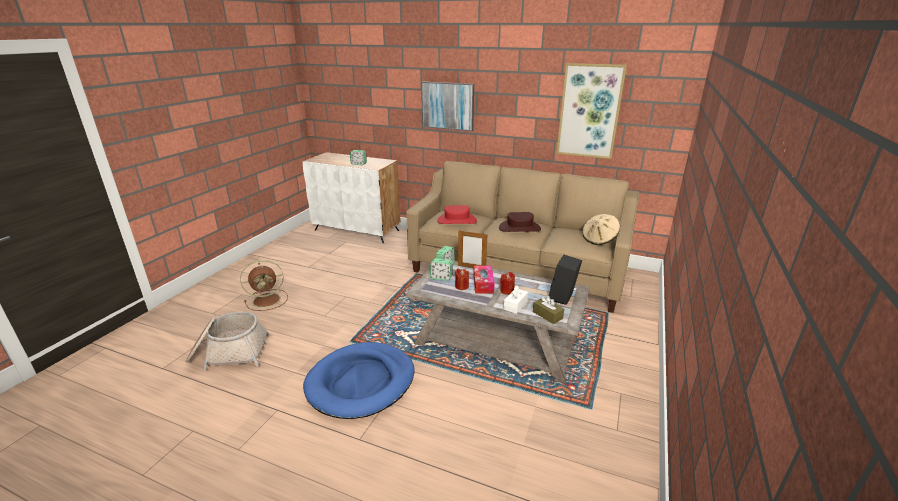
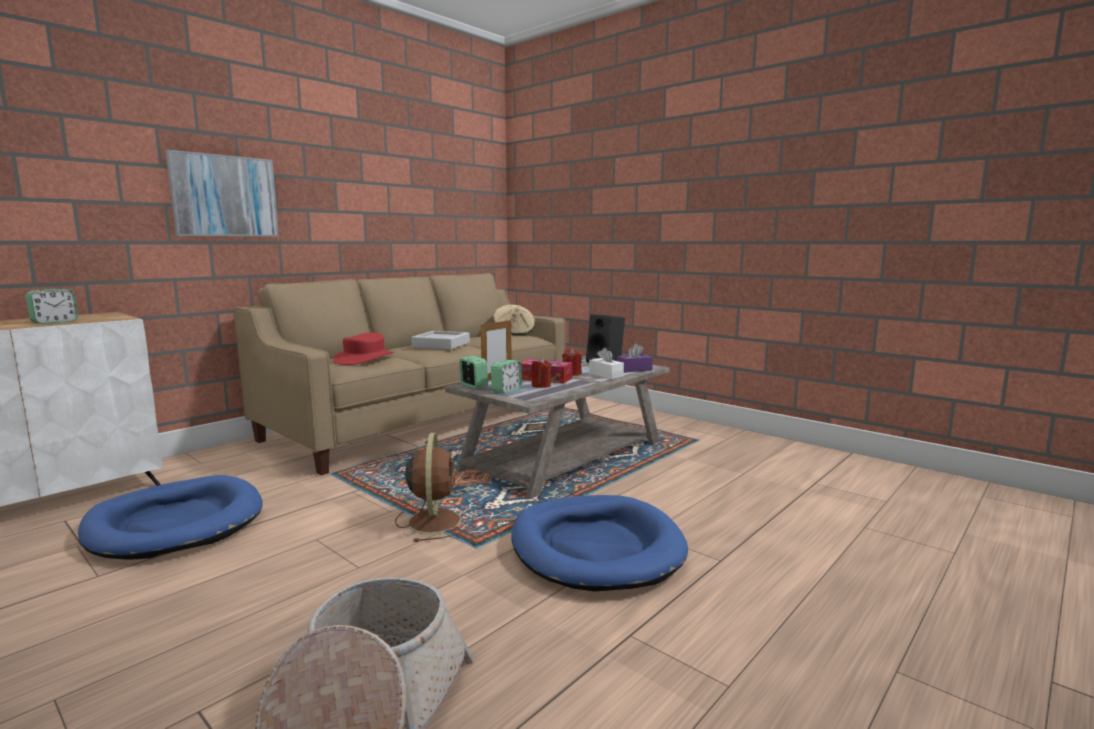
camera: 70 degrees left, 15 degrees down
brown fan [240,260,288,311] -> brown fan moved to [395,433,473,542]
brown hat [499,212,541,232] -> grey tray [411,331,470,350]
brown tissue box [533,296,564,324] -> purple tissue box [617,344,653,373]
picture [556,63,627,159] -> none
none -> blue dog bed [78,475,262,560]

